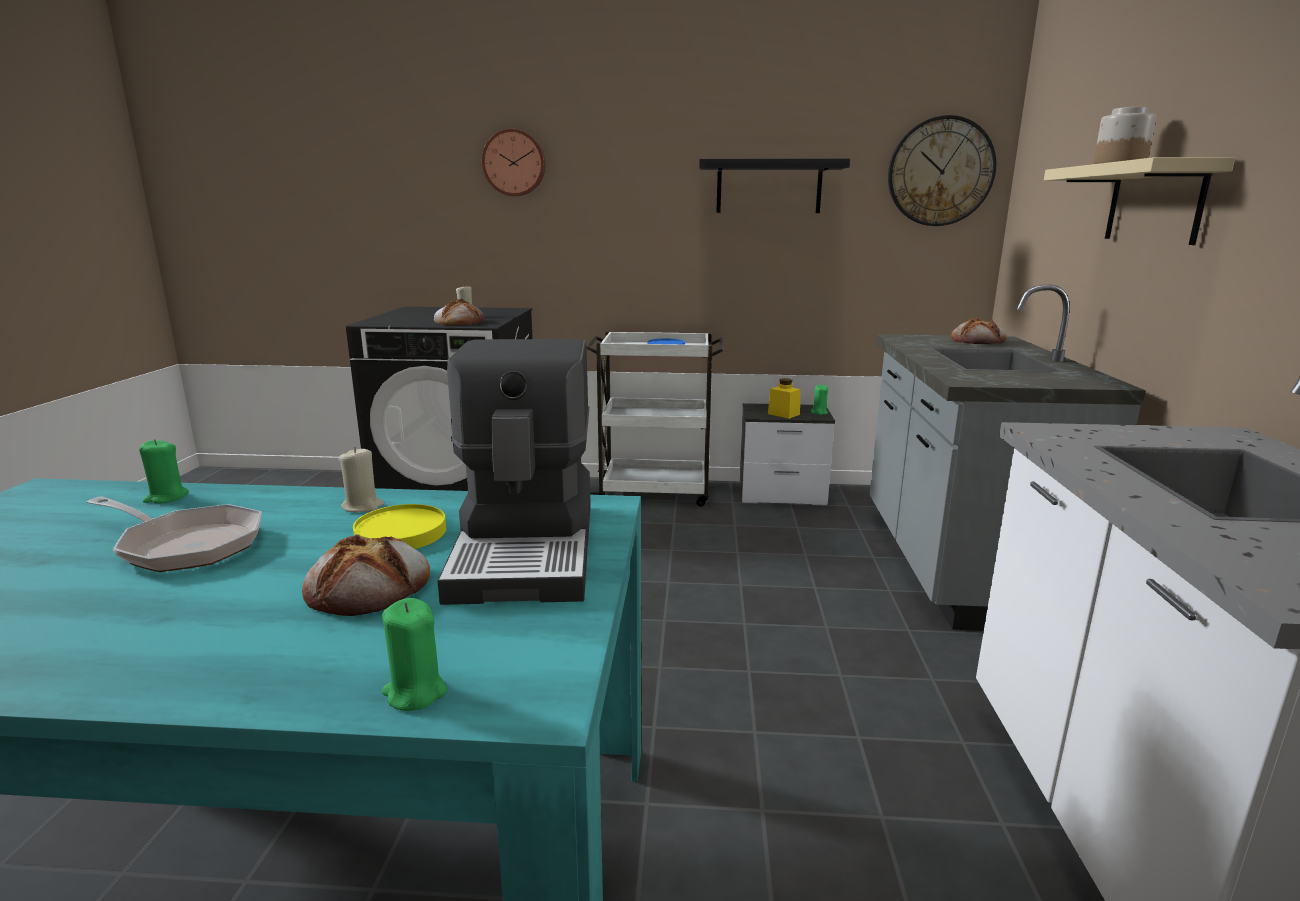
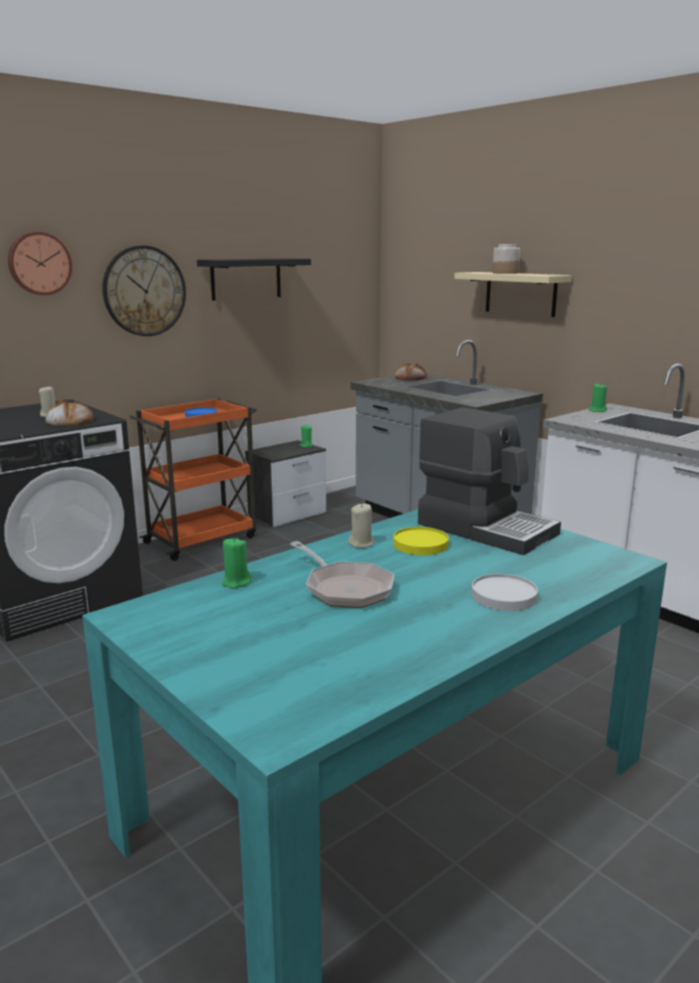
camera: 45 degrees left, 0 degrees up
frying pan [87,496,262,572] -> frying pan turned 75 degrees clockwise [290,541,394,608]
bread [302,534,430,616] -> none
green candle [382,598,447,711] -> green candle moved to [589,383,607,412]
white cart [586,332,724,507] -> orange cart [129,399,256,561]
yellow jar [768,378,800,419] -> none
wall clock [888,115,996,226] -> wall clock moved to [102,245,186,336]
none -> white plate [471,574,538,611]

